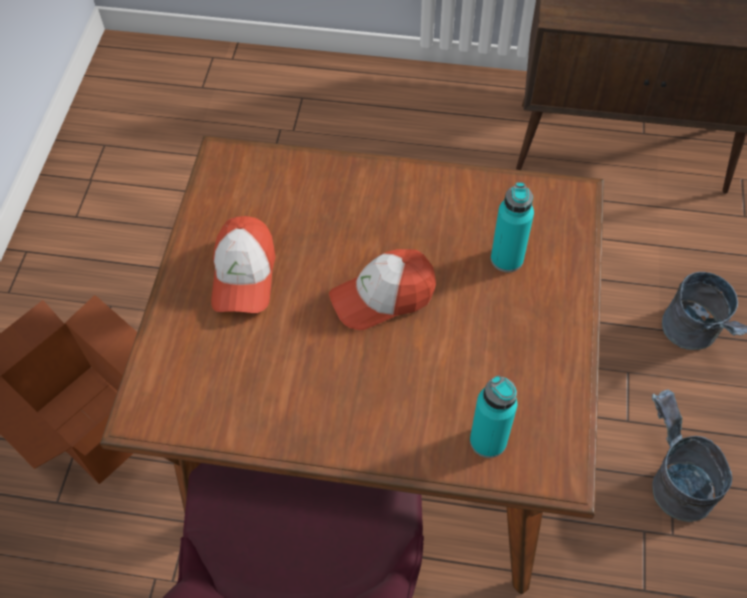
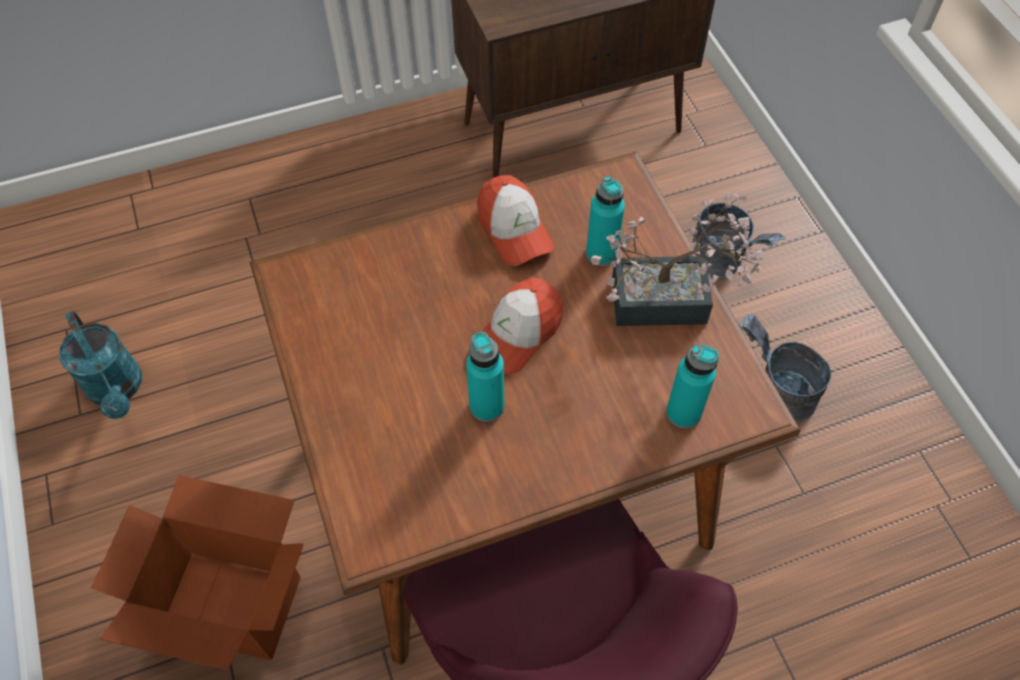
camera: 30 degrees left, 0 degrees up
cap [211,216,276,313] -> cap moved to [477,175,554,266]
none -> turquoise watering can [59,311,142,419]
none -> turquoise bottle [466,332,505,422]
none -> potted plant [591,192,764,326]

